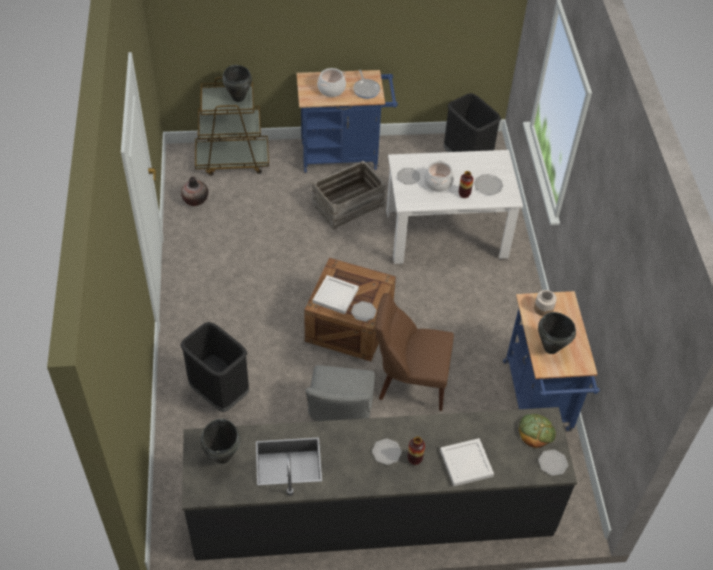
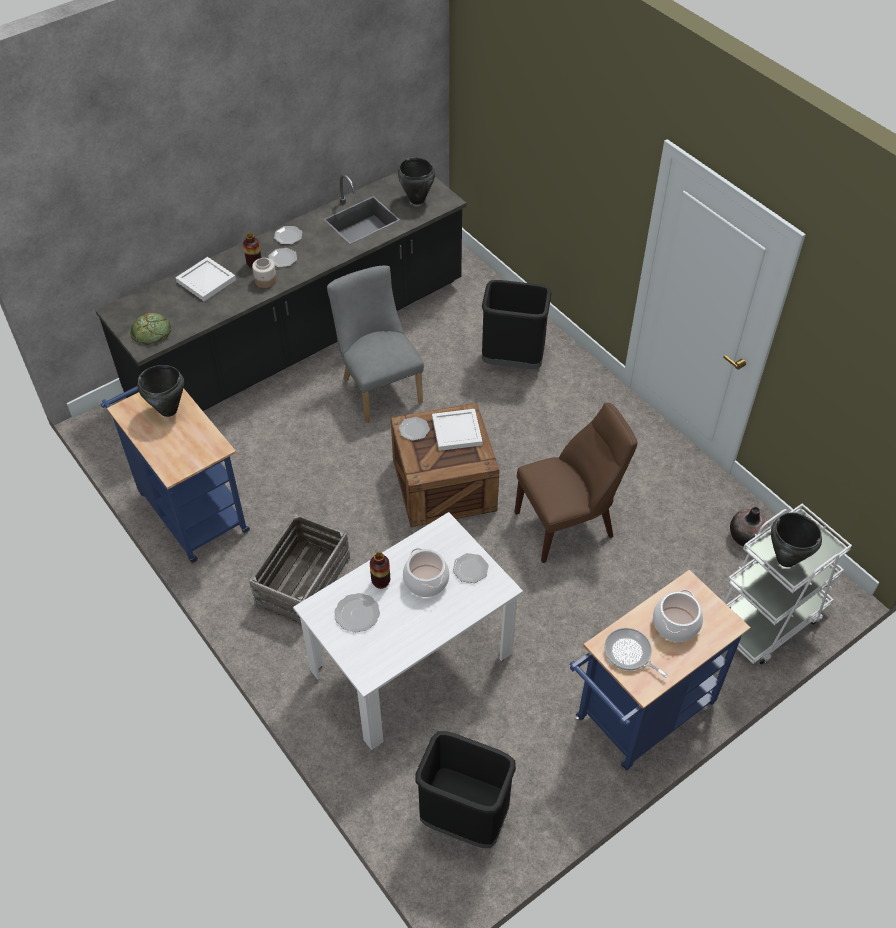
camera: 150 degrees right, 0 degrees up
brown cart [195,77,269,176] -> white cart [724,504,852,665]
crate [312,161,386,230] -> crate moved to [249,513,350,626]
brown chair [375,293,454,411] -> brown chair moved to [514,403,637,563]
jar [534,290,557,316] -> jar moved to [252,258,277,288]
plate [538,450,568,476] -> plate moved to [274,226,302,244]

